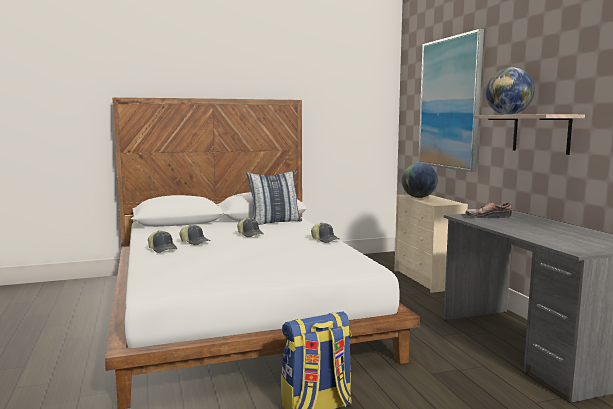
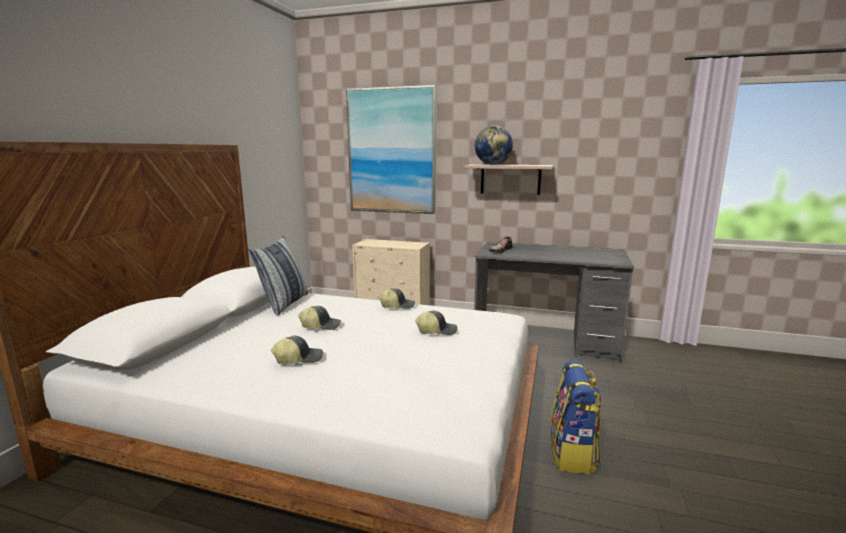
camera: 55 degrees left, 5 degrees up
cap [148,230,177,253] -> cap moved to [415,310,457,335]
globe [402,163,438,198] -> none

